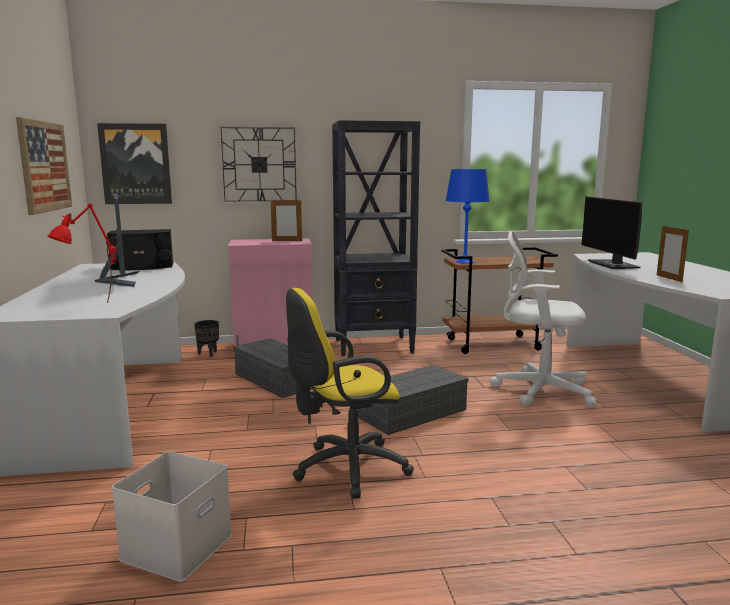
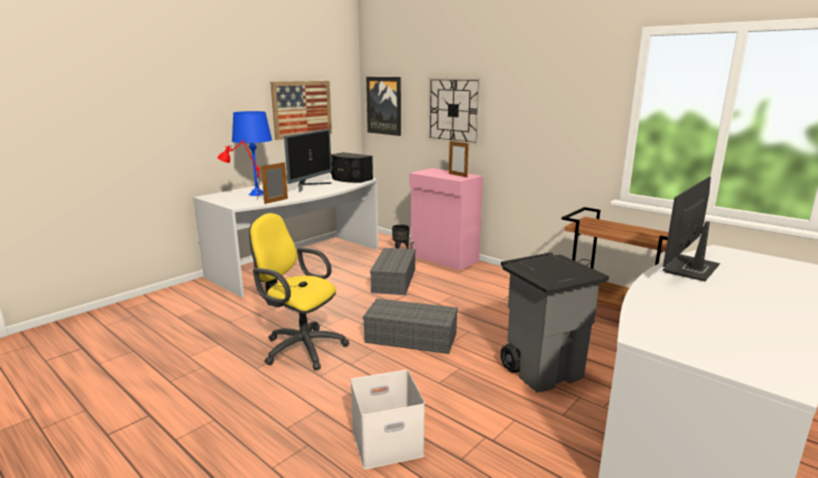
camera: 50 degrees right, 5 degrees up
white storage box [112,451,232,582] -> white storage box moved to [351,370,425,470]
black bookcase [332,120,420,356] -> none
blue table lamp [446,169,490,263] -> blue table lamp moved to [232,111,272,196]
white office chair [490,231,596,407] -> grey trash can [500,252,609,392]
picture frame [657,226,689,282] -> picture frame moved to [261,162,288,204]

